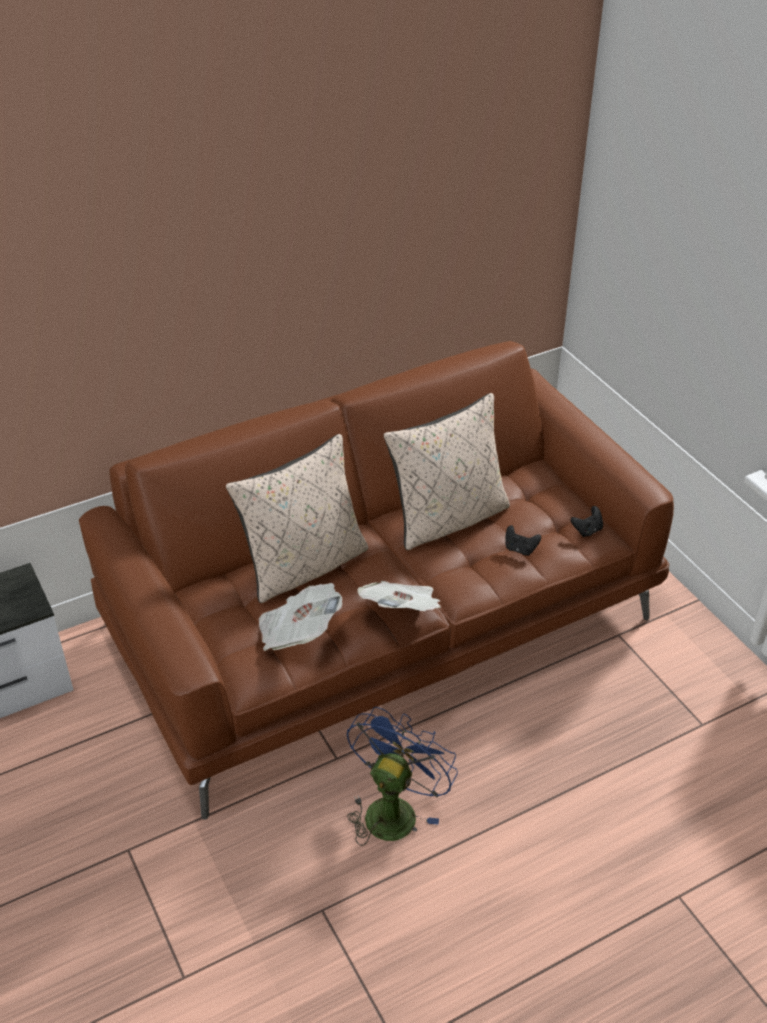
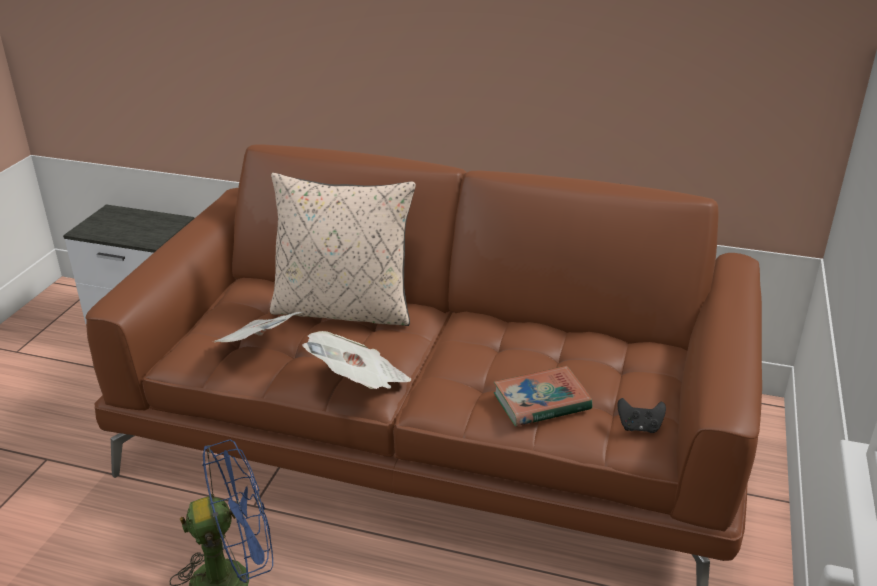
camera: 45 degrees right, 10 degrees down
beige pillow [384,393,510,550] -> none
black game controller [505,525,541,556] -> book [494,366,592,426]

